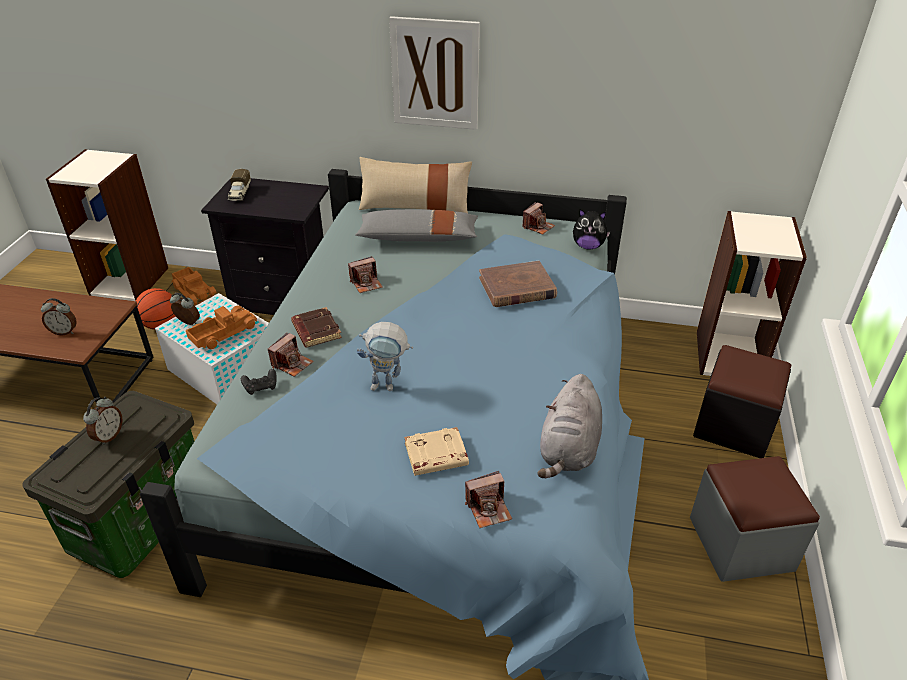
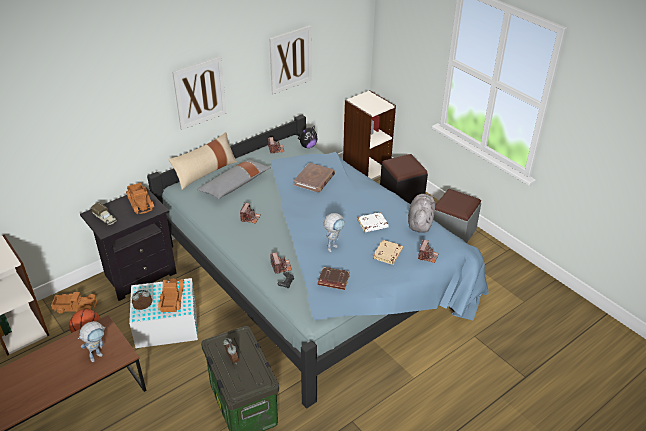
camera: 50 degrees left, 0 degrees up
alarm clock [41,298,77,336] -> toy robot [78,321,106,362]
brown book [291,307,342,348] -> brown book moved to [318,267,350,290]
grey plush toy [537,374,602,478] -> grey plush toy turned 135 degrees counterclockwise [408,194,436,233]
none -> toy truck [126,183,154,214]
none -> picture [269,25,312,94]
none -> white book [358,212,389,232]

